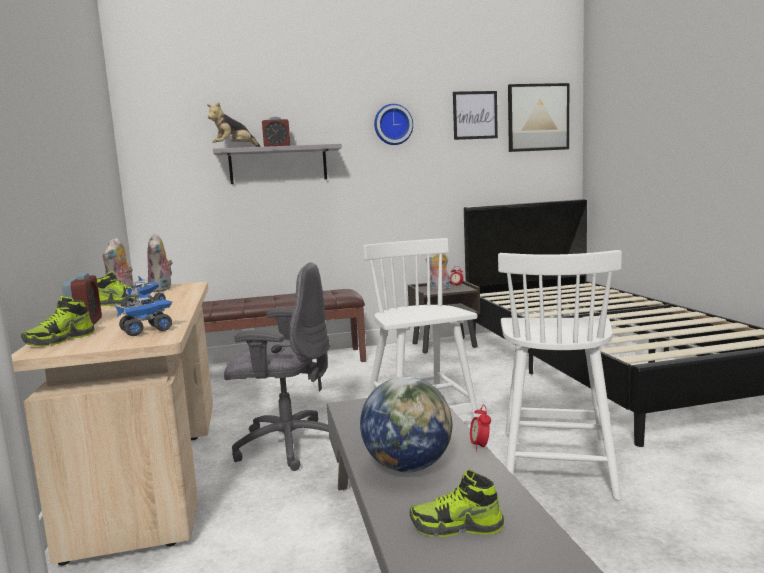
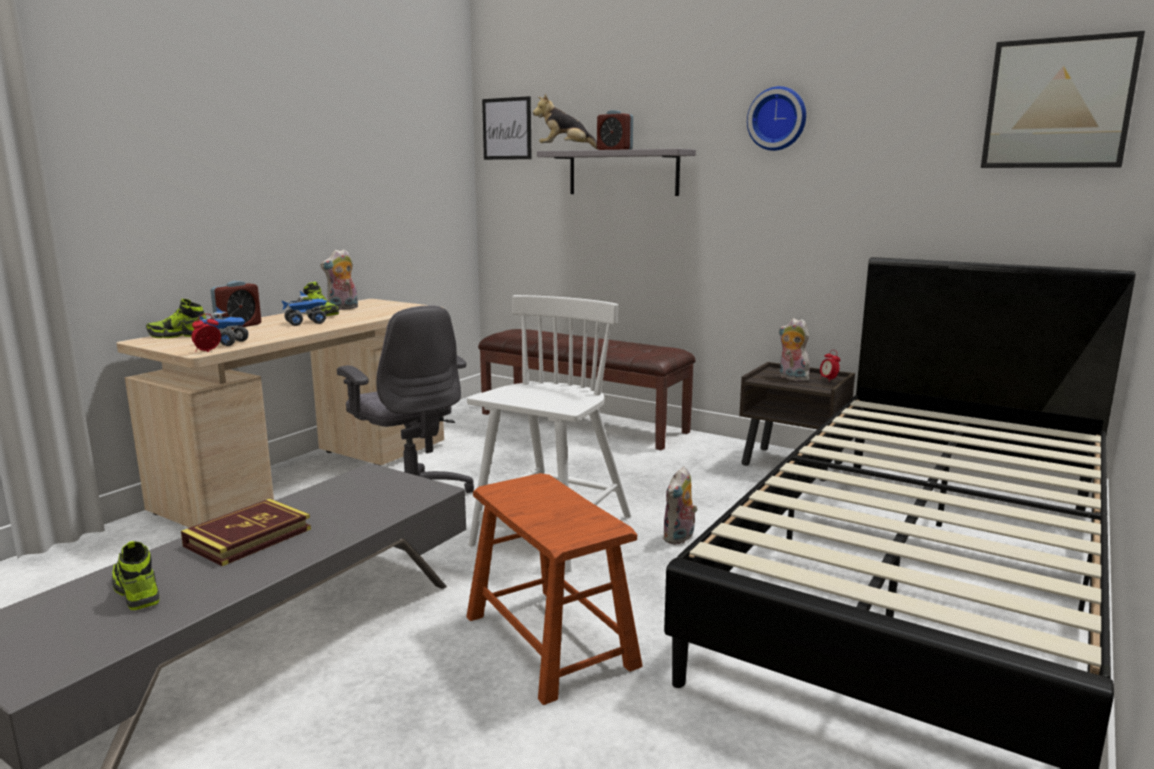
camera: 45 degrees right, 5 degrees up
plush toy [147,233,173,292] -> plush toy moved to [662,466,698,545]
globe [360,377,452,472] -> book [181,499,311,566]
picture [453,91,498,140] -> picture moved to [482,96,532,160]
alarm clock [470,404,491,451] -> alarm clock moved to [192,314,221,352]
white chair [498,250,622,501] -> brown stool [466,473,642,705]

